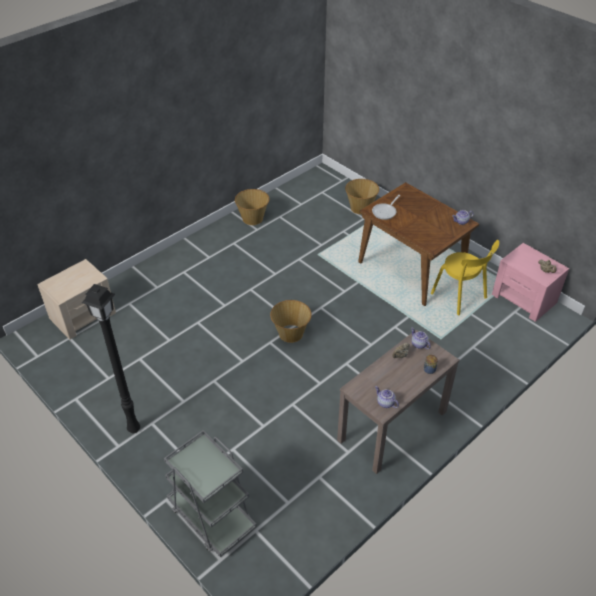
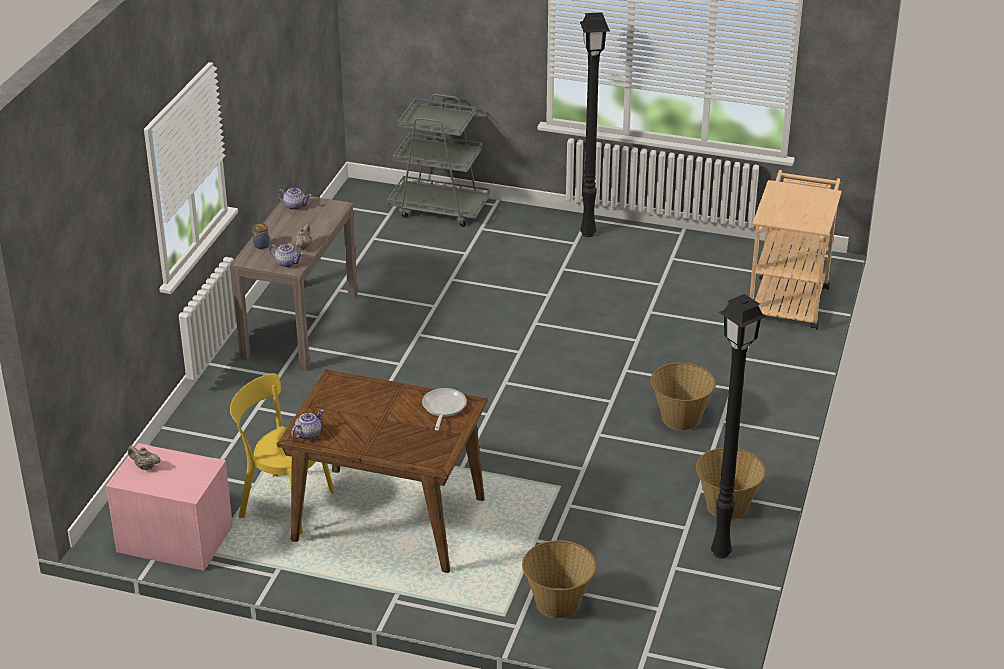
camera: 150 degrees right, 10 degrees down
beige nightstand [37,259,116,340] -> beige cart [750,170,842,329]
basket [270,300,312,343] -> basket moved to [650,363,716,430]
none -> black floor lamp [711,294,767,558]

